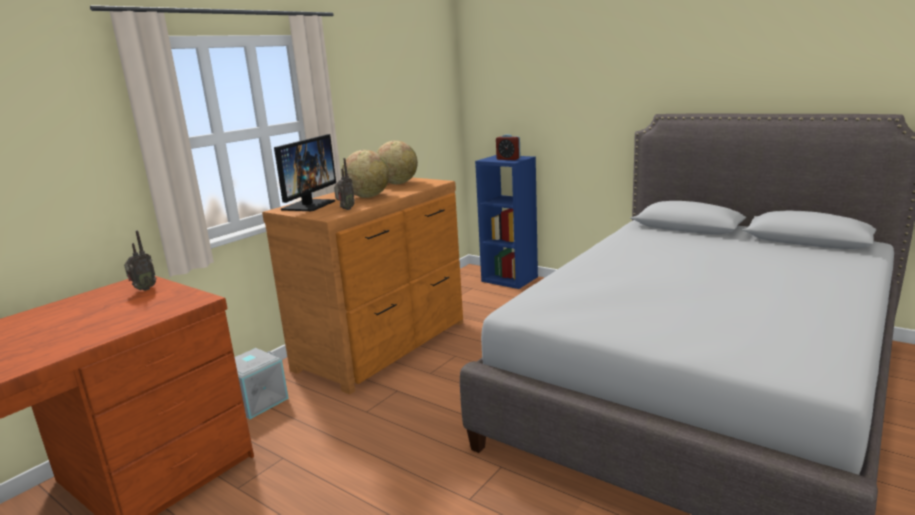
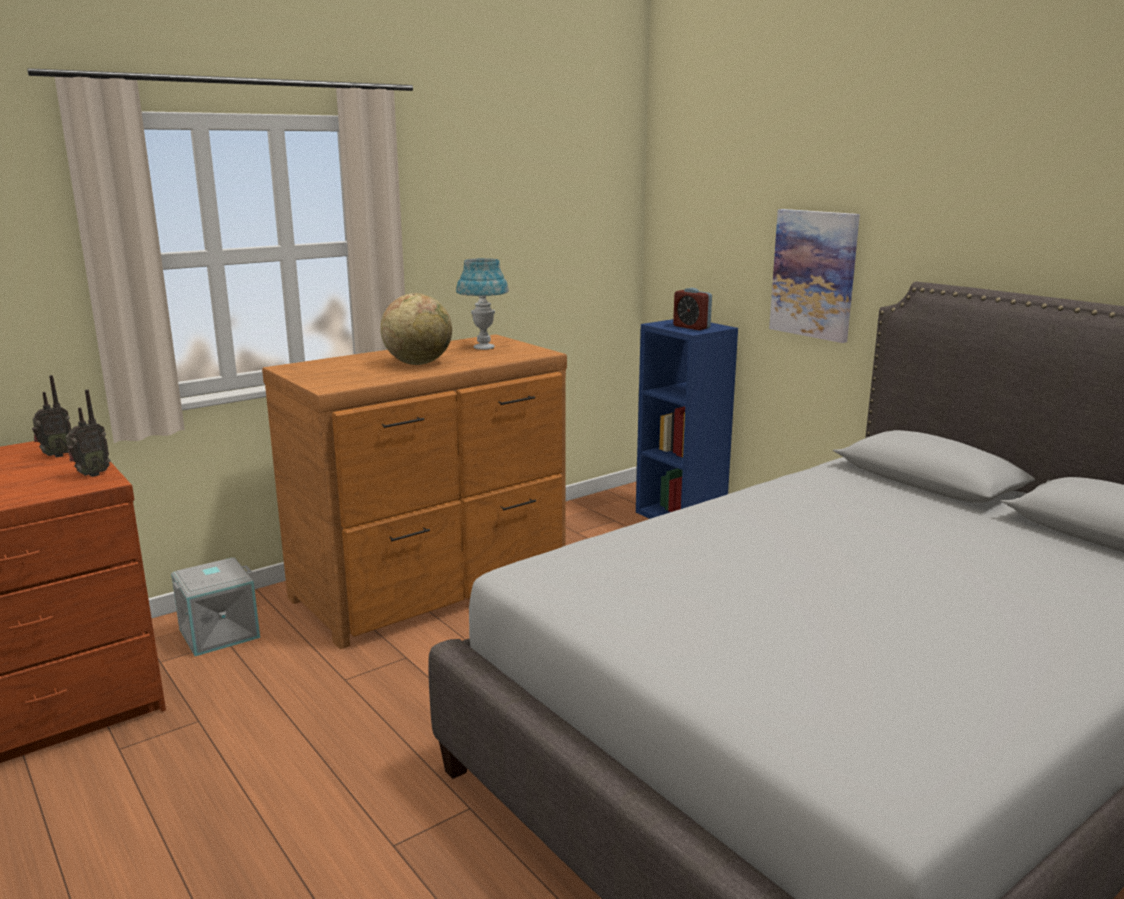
camera: 15 degrees right, 0 degrees up
monitor [274,134,336,211] -> none
radio [334,158,355,210] -> radio moved to [66,390,110,477]
globe [376,140,418,184] -> blue table lamp [456,258,509,350]
none -> picture [769,209,860,343]

